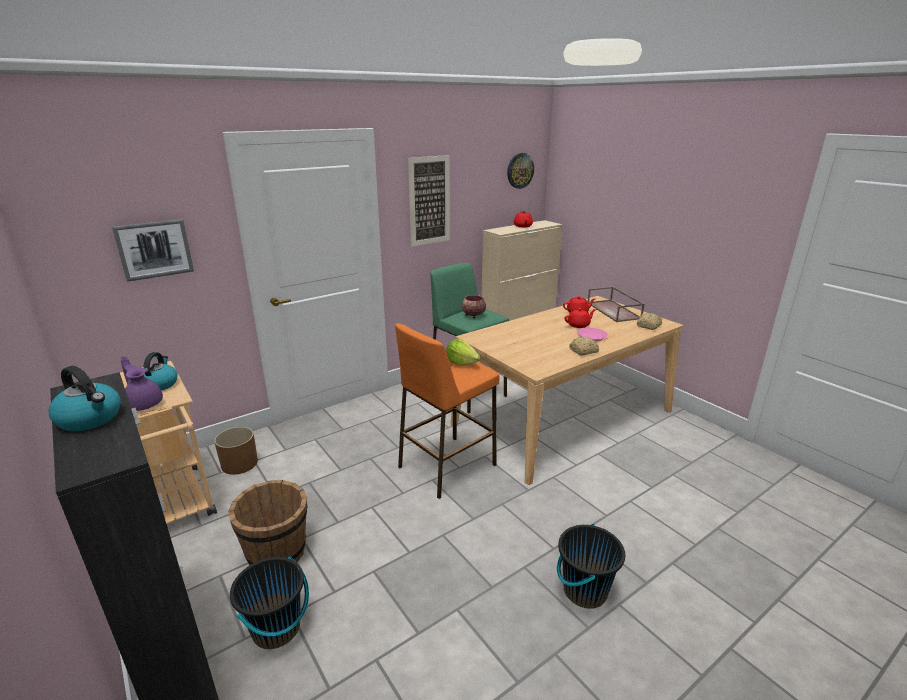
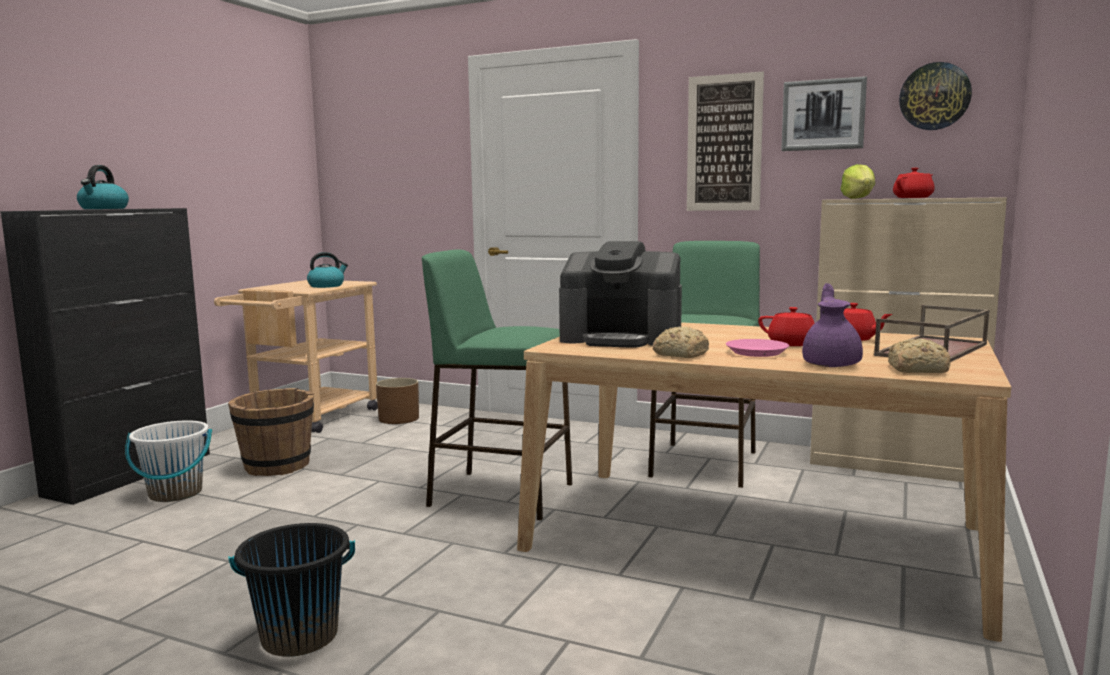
camera: 60 degrees right, 15 degrees down
picture [112,219,194,282] -> picture moved to [781,76,867,151]
purple teapot [121,356,163,411] -> purple teapot moved to [802,283,863,367]
black bucket [230,556,309,649] -> white bucket [125,420,212,502]
orange stool [395,323,499,499] -> green stool [422,249,572,520]
lettuce [446,339,481,366] -> lettuce moved to [840,164,875,199]
bowl [462,295,486,318] -> none
none -> coffee machine [559,241,682,348]

